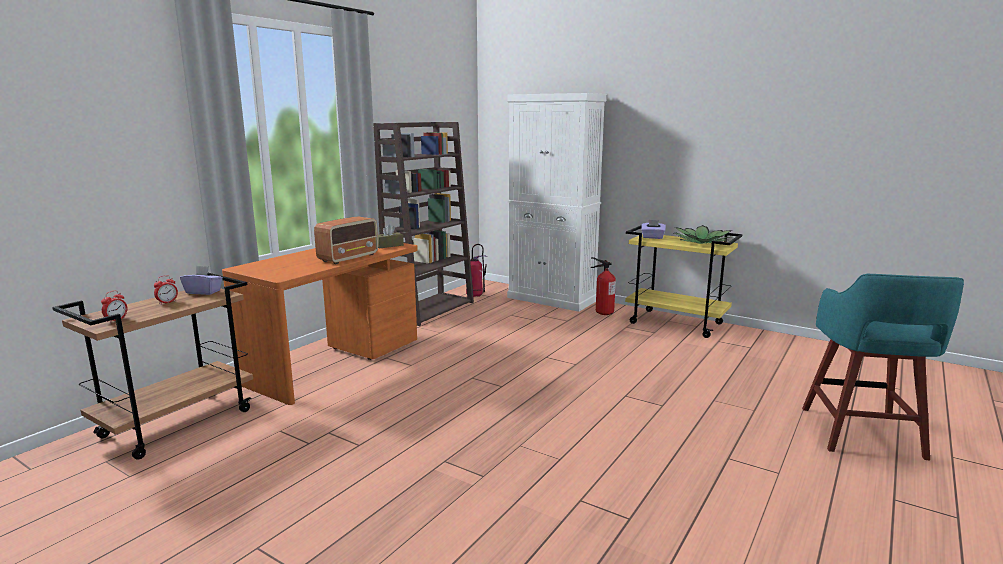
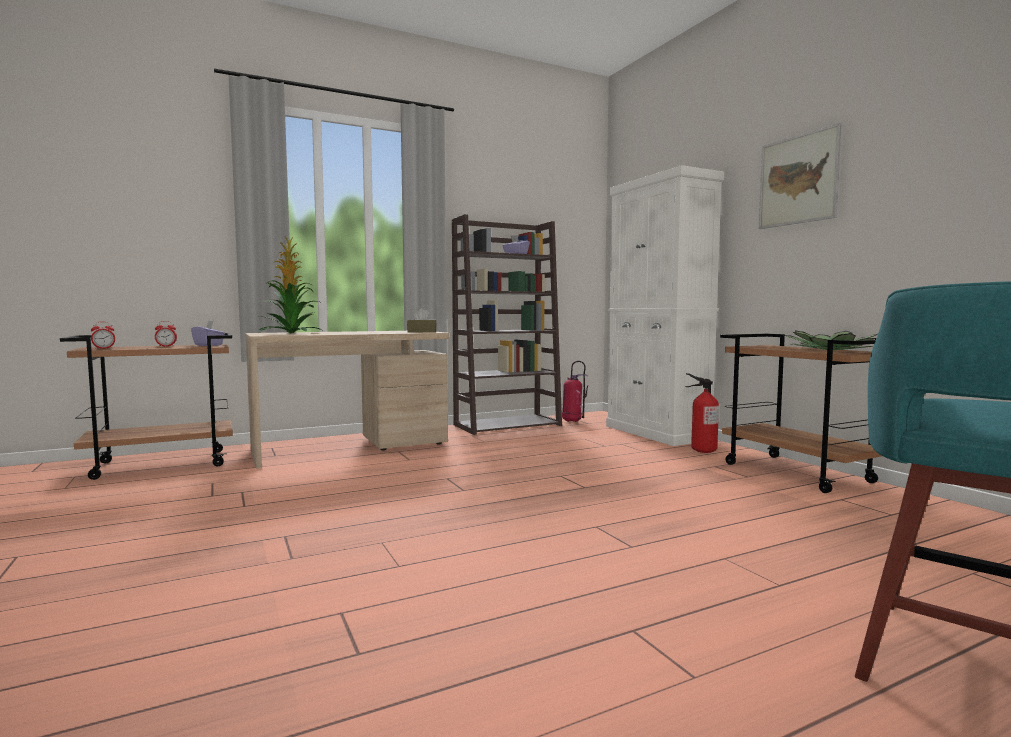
camera: 30 degrees right, 10 degrees down
orange desk [222,243,418,405] -> beige desk [245,331,449,468]
radio [314,216,378,264] -> none
yellow cart [625,225,742,338] -> brown cart [720,334,882,493]
purple tissue box [641,220,666,239] -> purple tissue box moved to [503,235,530,254]
none -> potted plant [257,237,322,333]
none -> picture [758,123,842,229]

